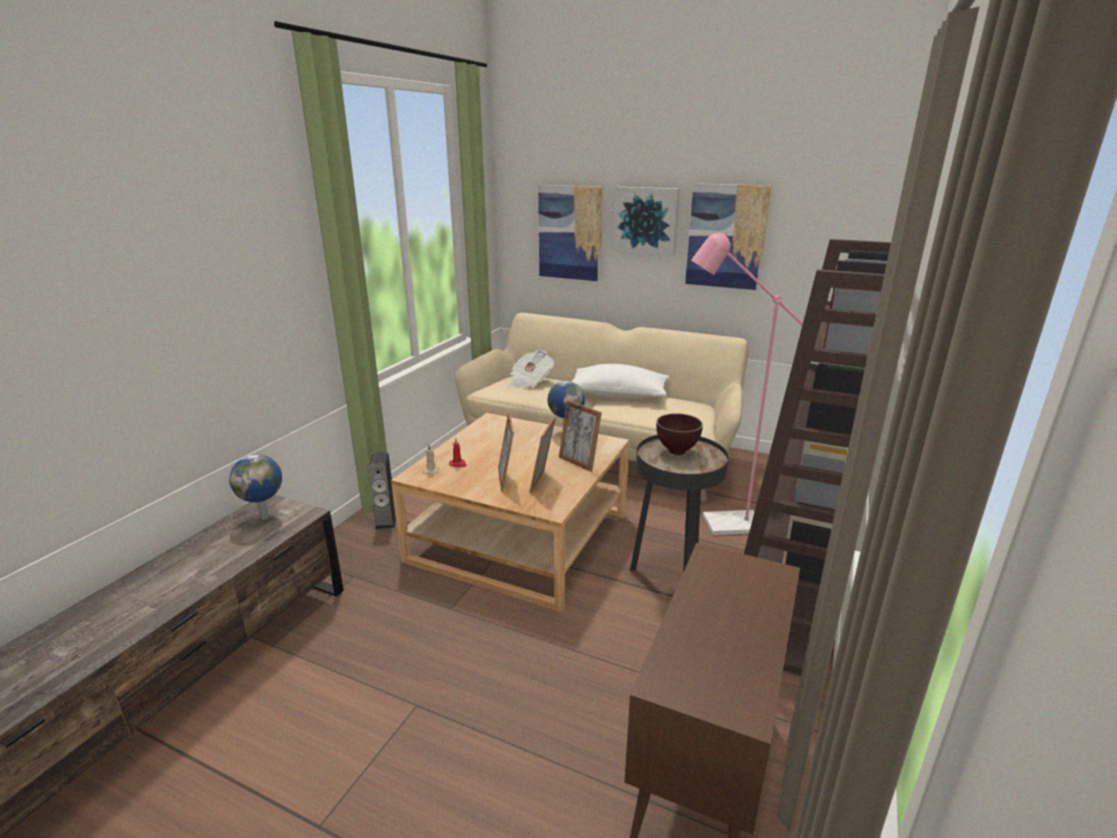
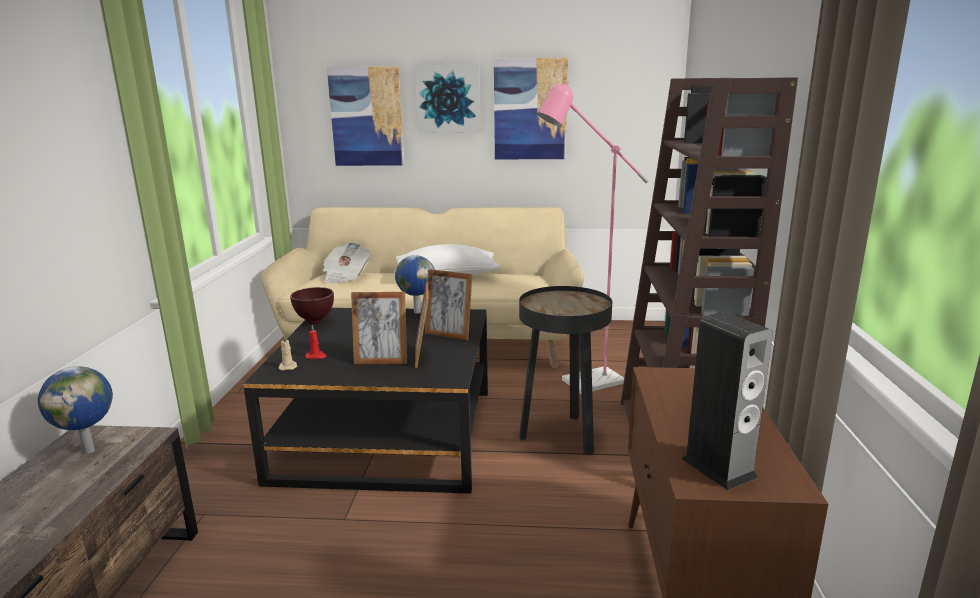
camera: 20 degrees left, 5 degrees down
speaker [368,452,396,529] -> speaker moved to [681,312,773,490]
beige coffee table [391,413,629,612] -> black coffee table [243,308,488,494]
picture frame [498,413,514,492] -> picture frame turned 60 degrees counterclockwise [351,292,407,364]
brown bowl [656,413,703,455] -> brown bowl moved to [290,287,334,324]

